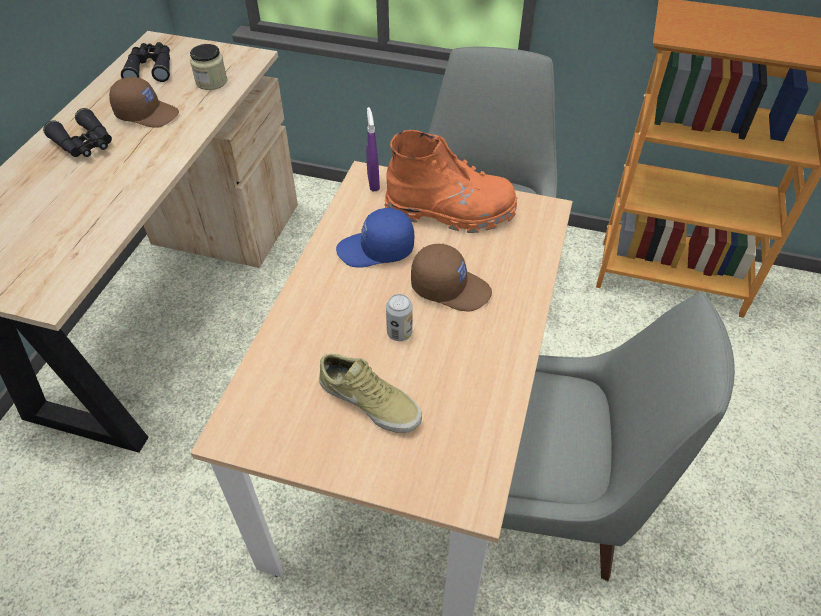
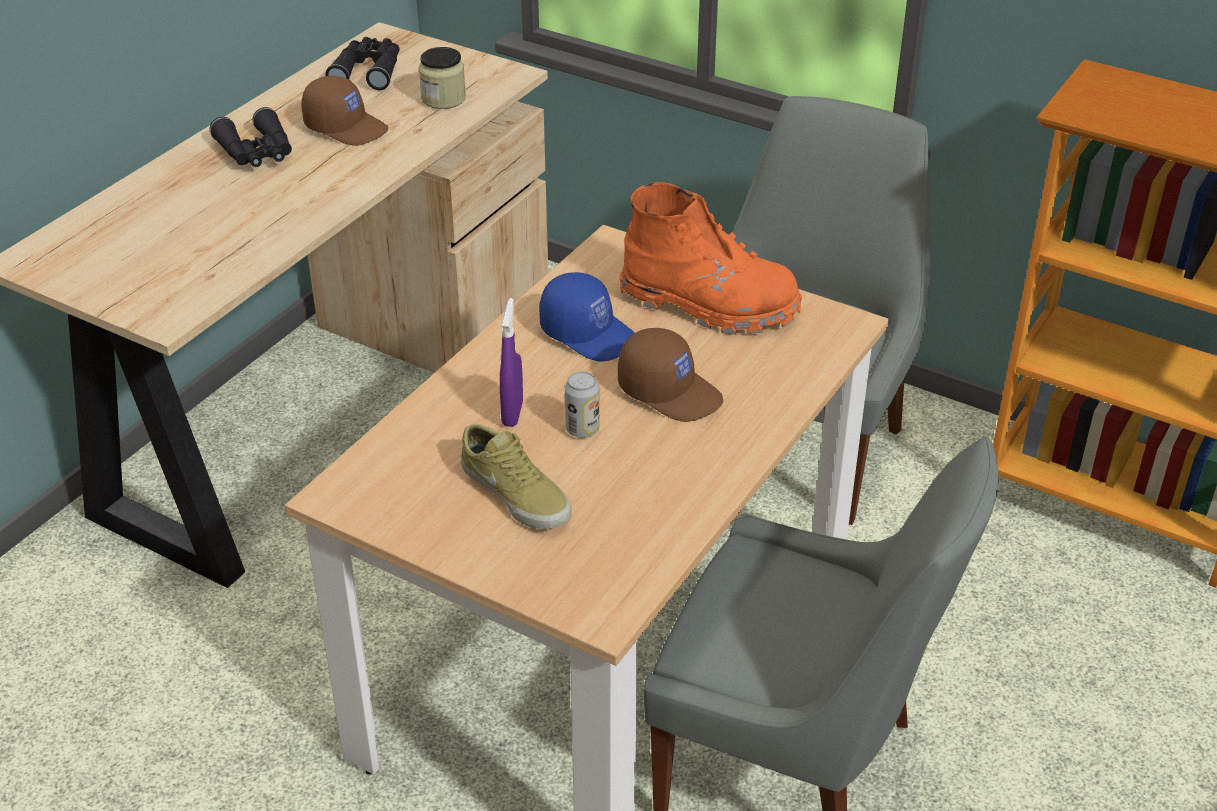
camera: 15 degrees right, 10 degrees down
blue cap [336,208,415,268] -> blue cap turned 150 degrees counterclockwise [539,272,635,362]
purple spray bottle [366,107,380,191] -> purple spray bottle moved to [500,298,523,427]

